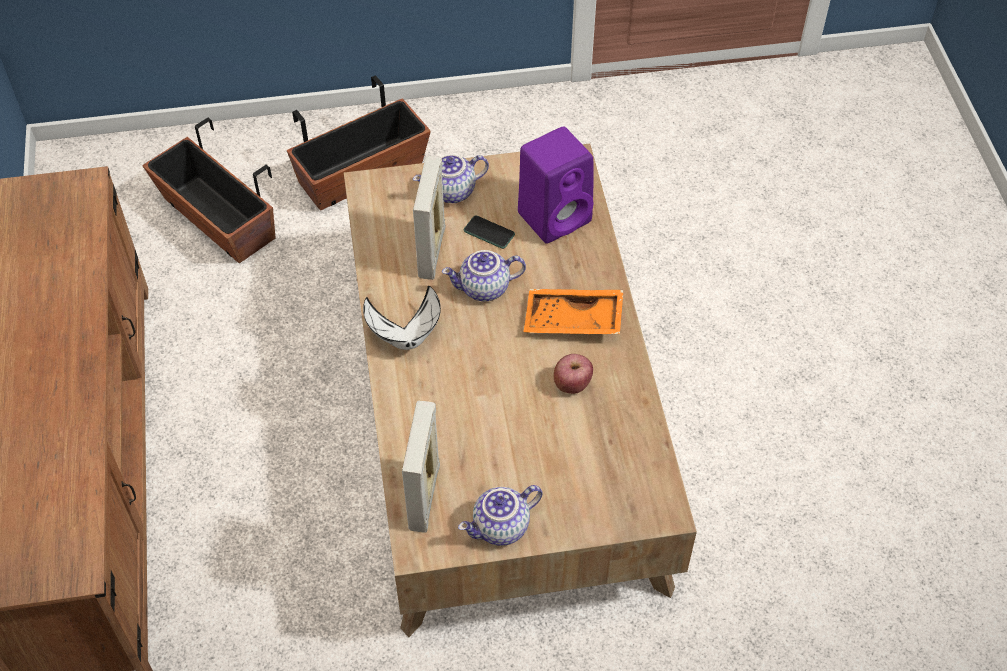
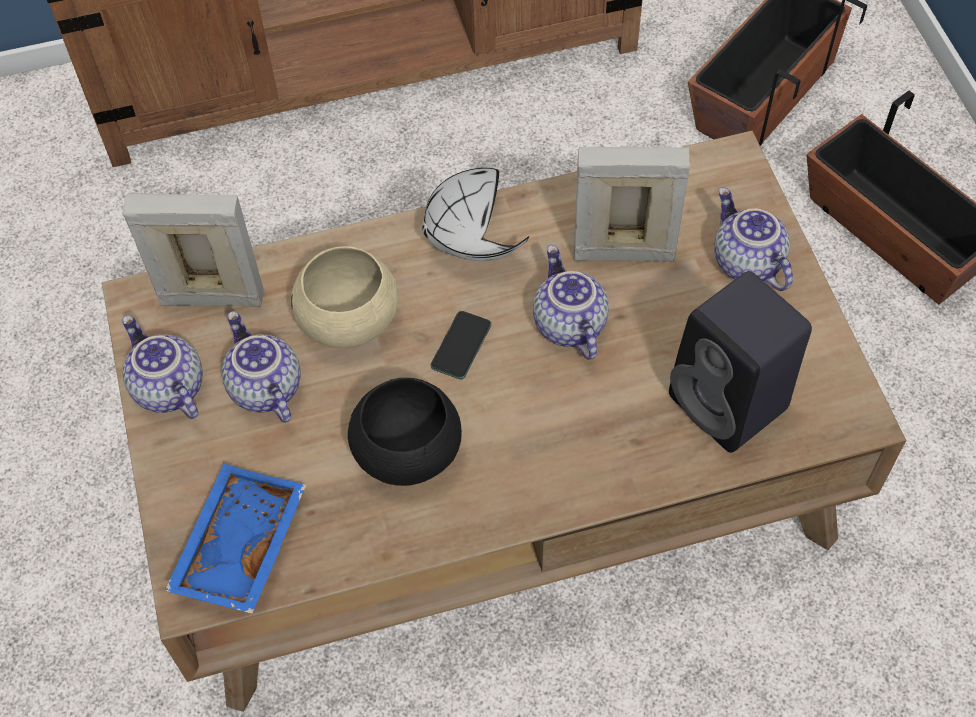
camera: 85 degrees right, 5 degrees up
phone [464,215,515,249] -> phone moved to [431,311,491,379]
purple speaker [518,126,593,244] -> black speaker [669,271,812,453]
orange tray [524,289,624,334] -> none
apple [554,354,593,394] -> black bowl [348,378,462,486]
none -> blue tray [164,464,306,614]
none -> teapot [222,311,300,423]
none -> beige bowl [291,246,399,348]

